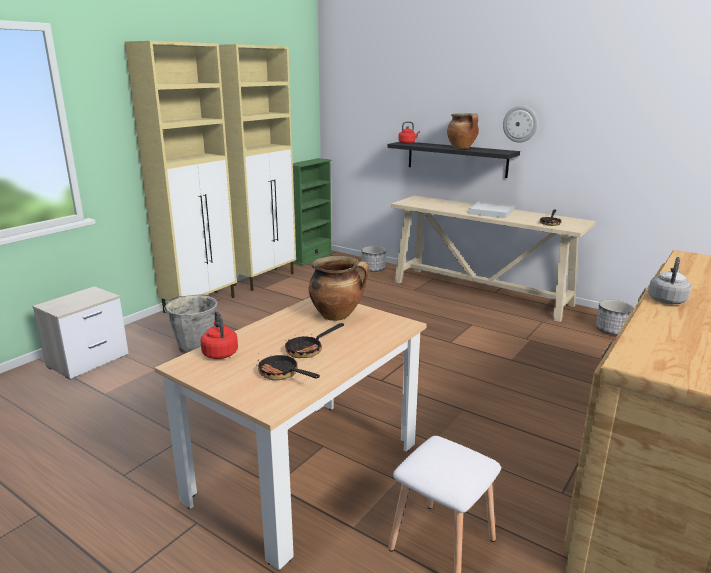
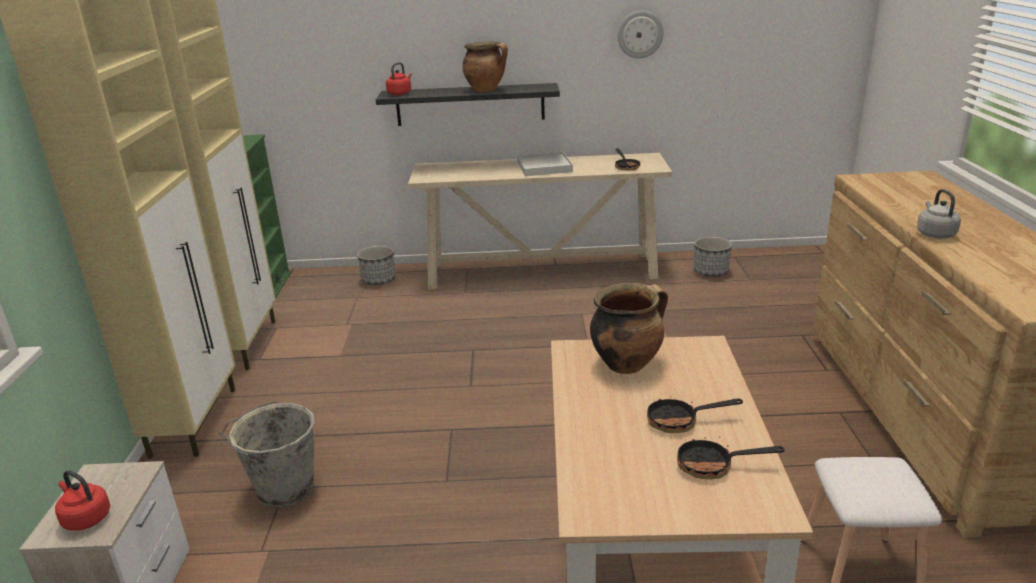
camera: 35 degrees left, 5 degrees up
red kettle [201,311,238,359] -> red kettle moved to [55,470,110,531]
frying pan [285,323,344,358] -> frying pan turned 75 degrees clockwise [647,395,743,433]
wall clock [503,106,538,143] -> wall clock moved to [617,11,664,59]

